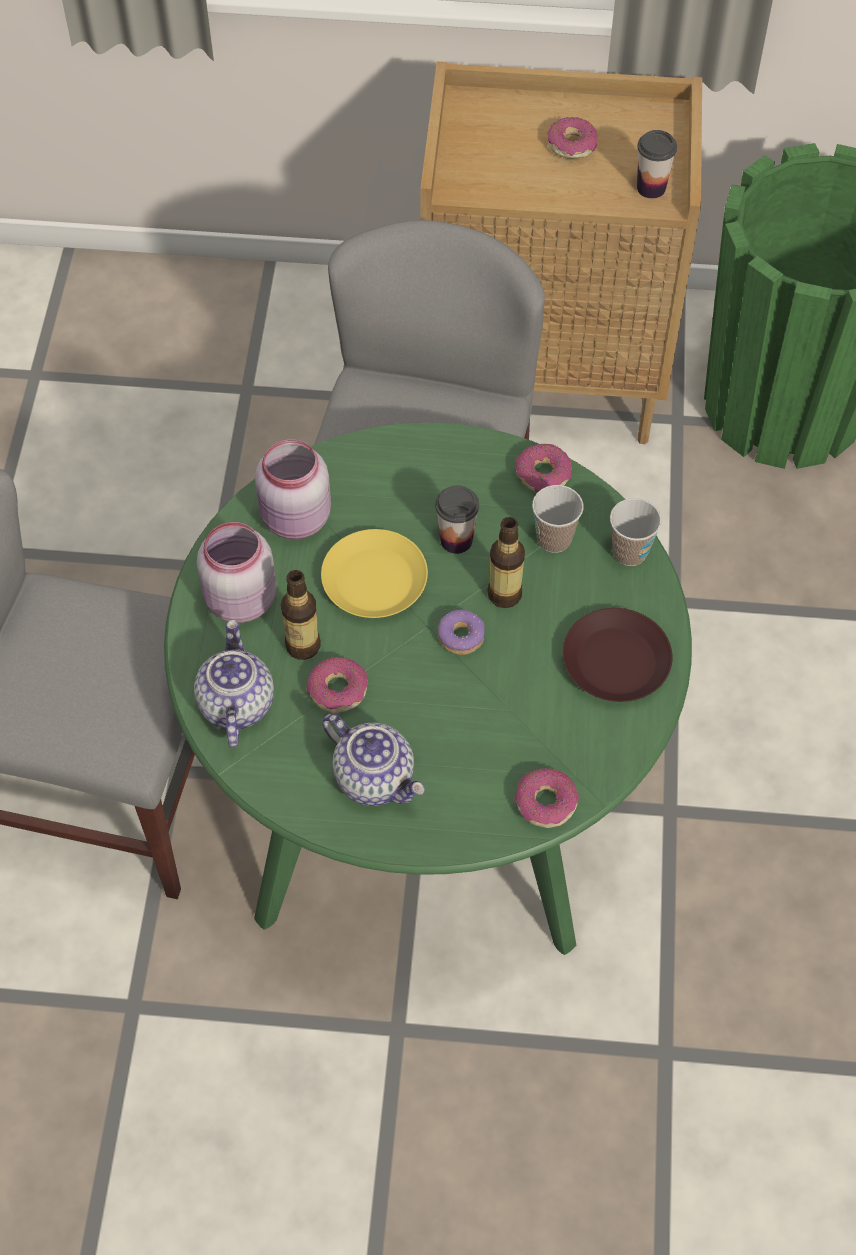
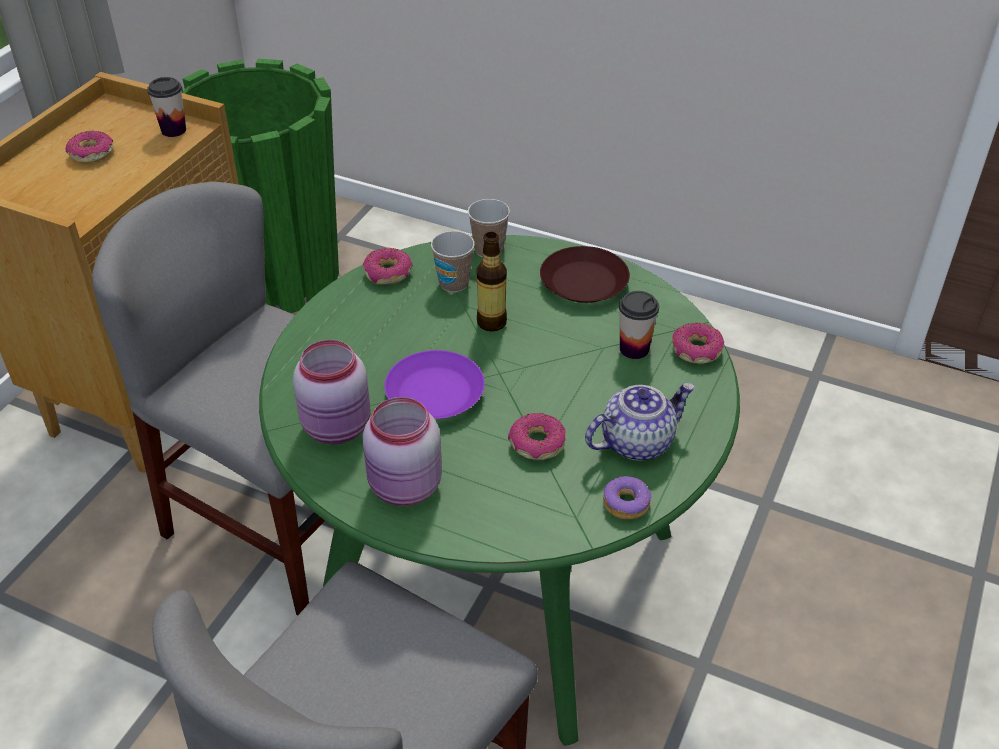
camera: 70 degrees left, 15 degrees down
teapot [194,619,274,747] -> none
bottle [281,570,320,660] -> none
yellow plate [321,529,428,618] -> purple plate [384,350,485,419]
cup [435,485,479,554] -> cup moved to [619,291,659,359]
donut [438,609,485,655] -> donut moved to [603,476,651,520]

